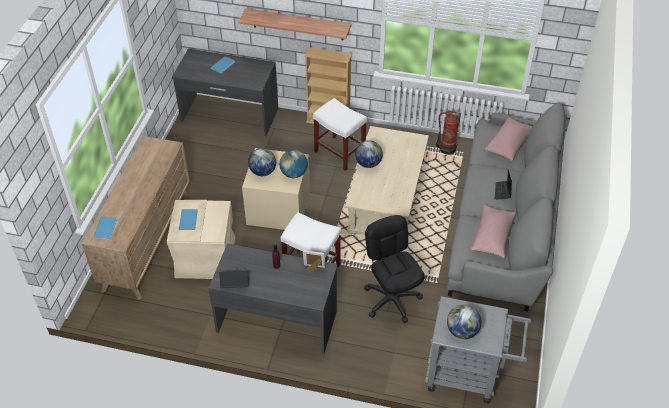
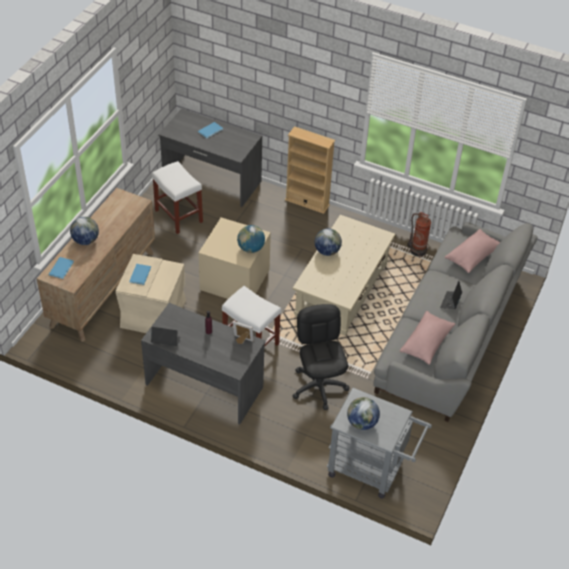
camera: 10 degrees right, 0 degrees up
shelf [238,8,351,40] -> none
globe [248,148,276,176] -> globe moved to [70,217,99,245]
white stool [313,98,367,171] -> white stool moved to [152,161,203,234]

